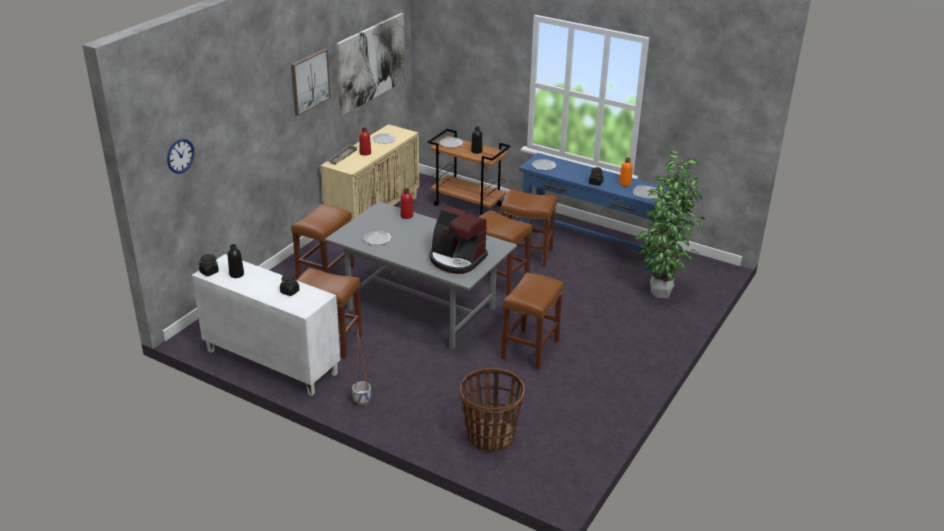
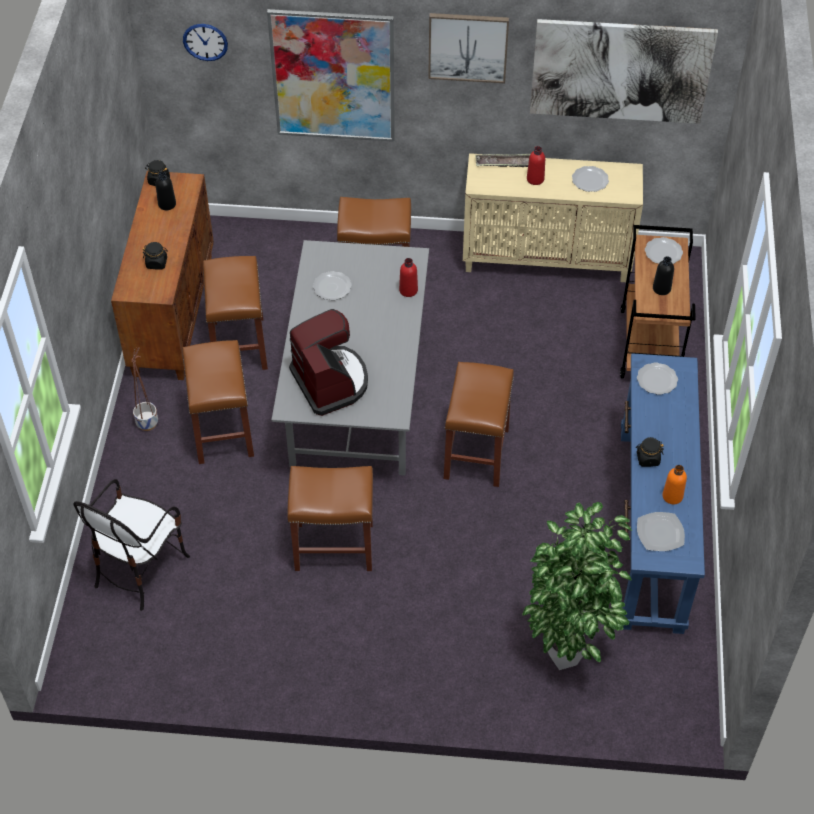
camera: 65 degrees right, 20 degrees up
white cabinet [192,254,341,396] -> brown cabinet [111,171,214,380]
coffee machine [429,206,488,274] -> coffee machine turned 150 degrees clockwise [289,309,368,416]
basket [460,368,525,452] -> chair [73,479,190,611]
brown stool [501,189,557,267] -> brown stool moved to [183,340,254,464]
none -> picture [267,9,395,142]

